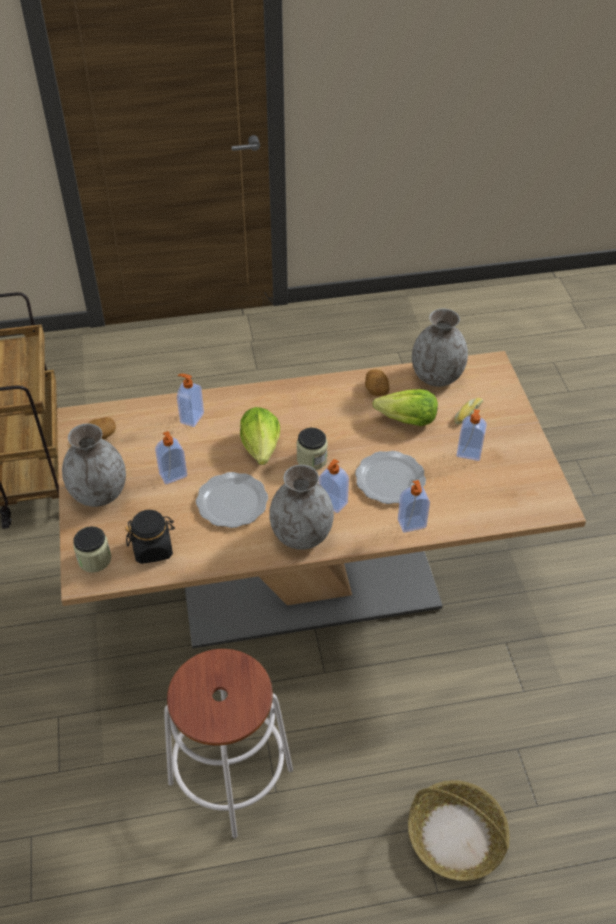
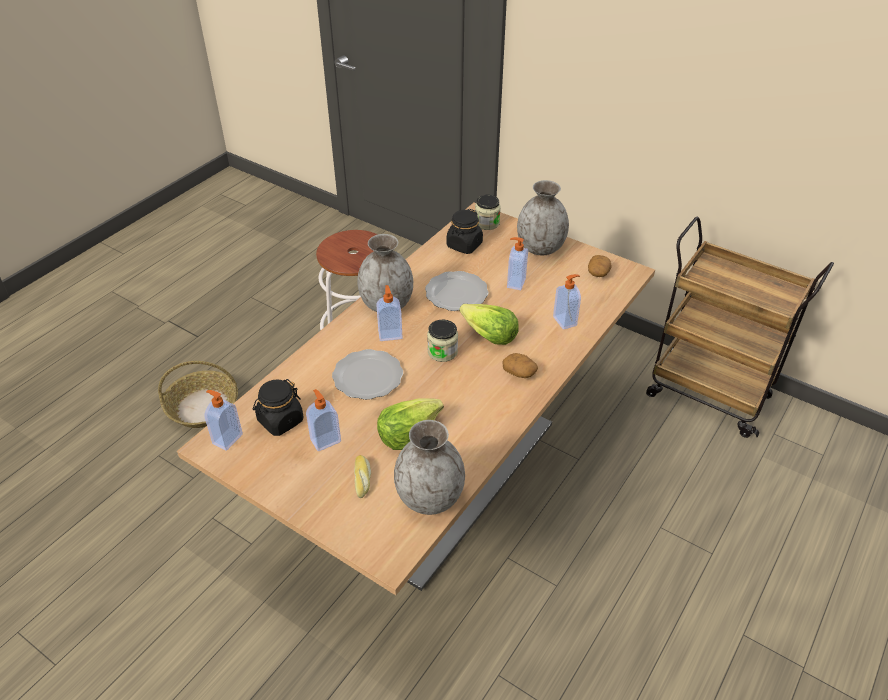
camera: 135 degrees right, 5 degrees down
potato [365,369,389,396] -> potato moved to [502,353,538,378]
soap dispenser [398,480,430,533] -> soap dispenser moved to [204,390,243,451]
none -> black jar [253,379,303,436]

